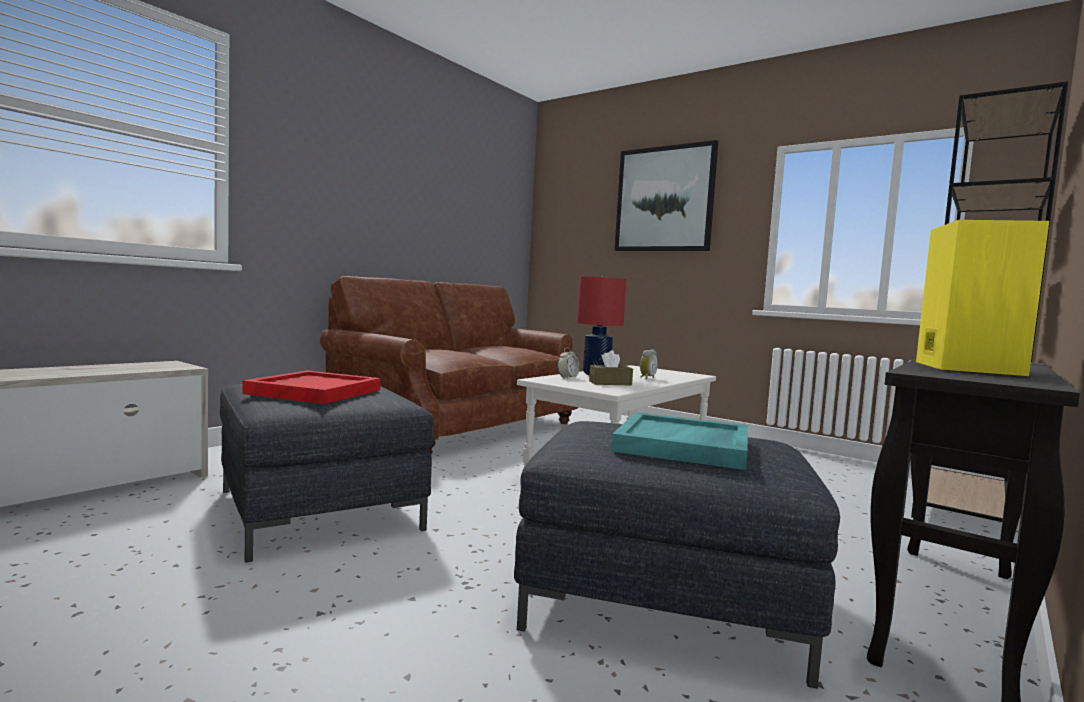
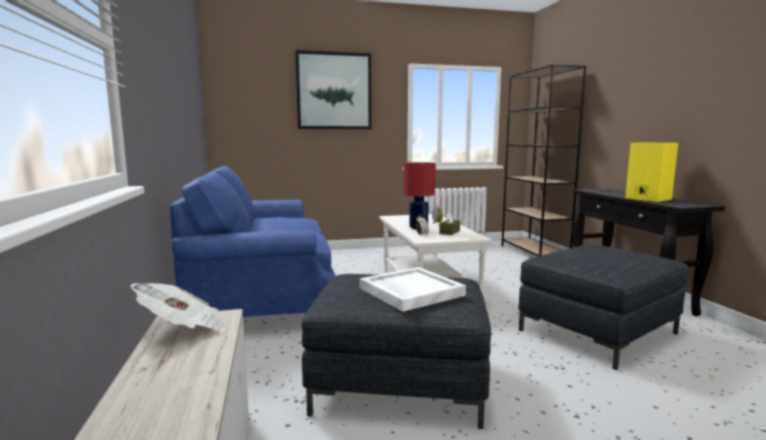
camera: 50 degrees left, 5 degrees up
red tray [243,371,380,404] -> white tray [360,267,466,312]
brown sofa [320,276,578,455] -> blue sofa [170,166,335,317]
turquoise tray [611,412,748,470] -> none
none -> newspaper [130,283,226,330]

